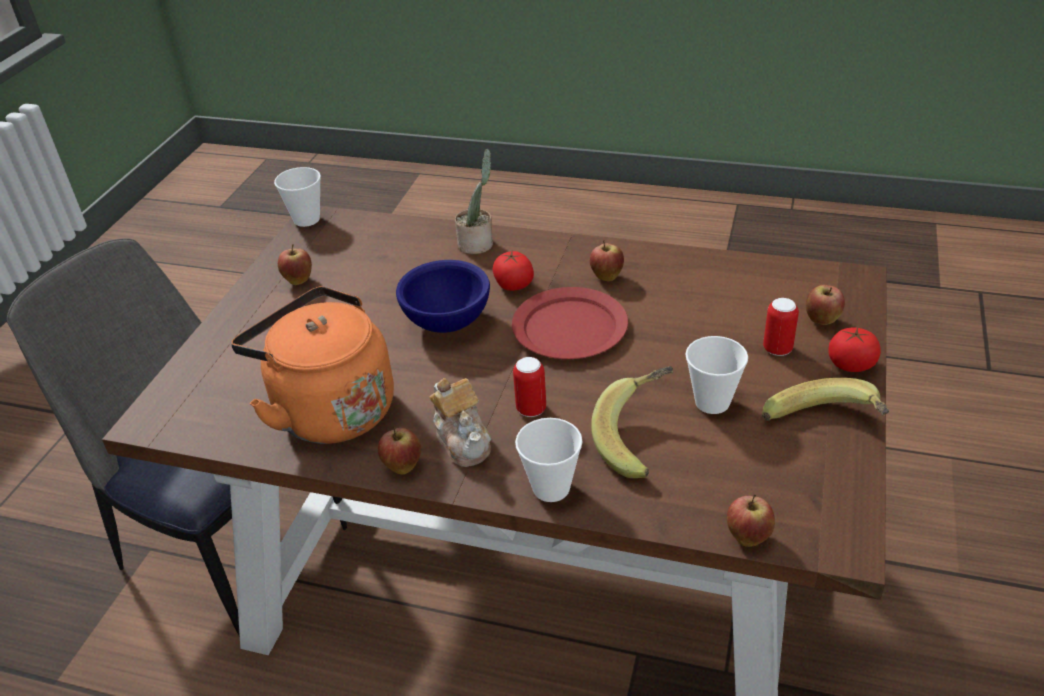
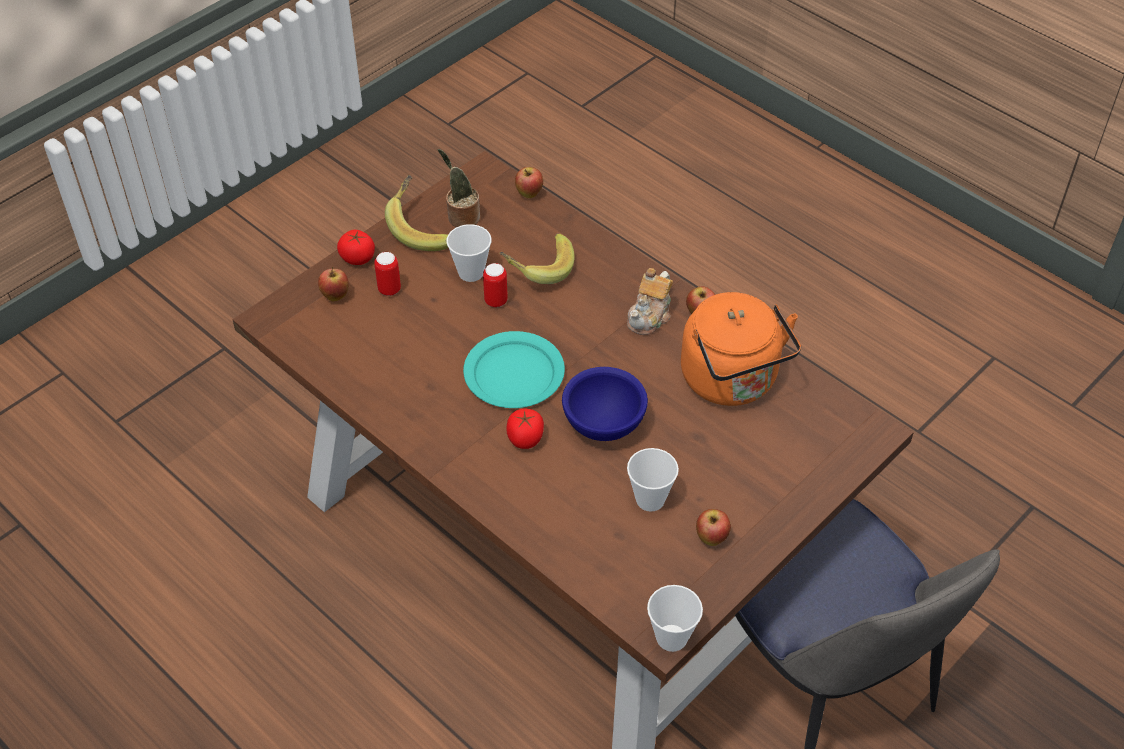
camera: 155 degrees left, 10 degrees up
teapot [429,378,491,467] -> teapot turned 150 degrees counterclockwise [627,268,673,335]
potted plant [455,149,493,254] -> potted plant moved to [437,149,480,227]
red plate [512,287,628,359] -> turquoise plate [463,331,565,408]
can [513,357,546,417] -> can moved to [483,263,508,307]
cup [515,418,583,502] -> cup moved to [627,448,679,512]
apple [590,240,624,281] -> none

